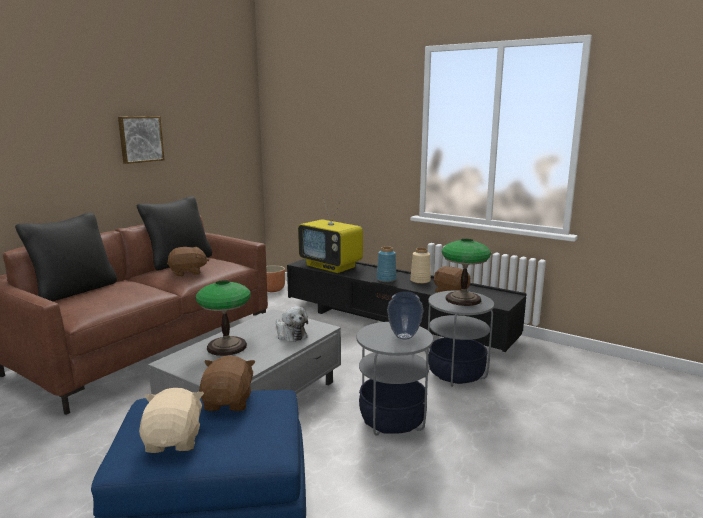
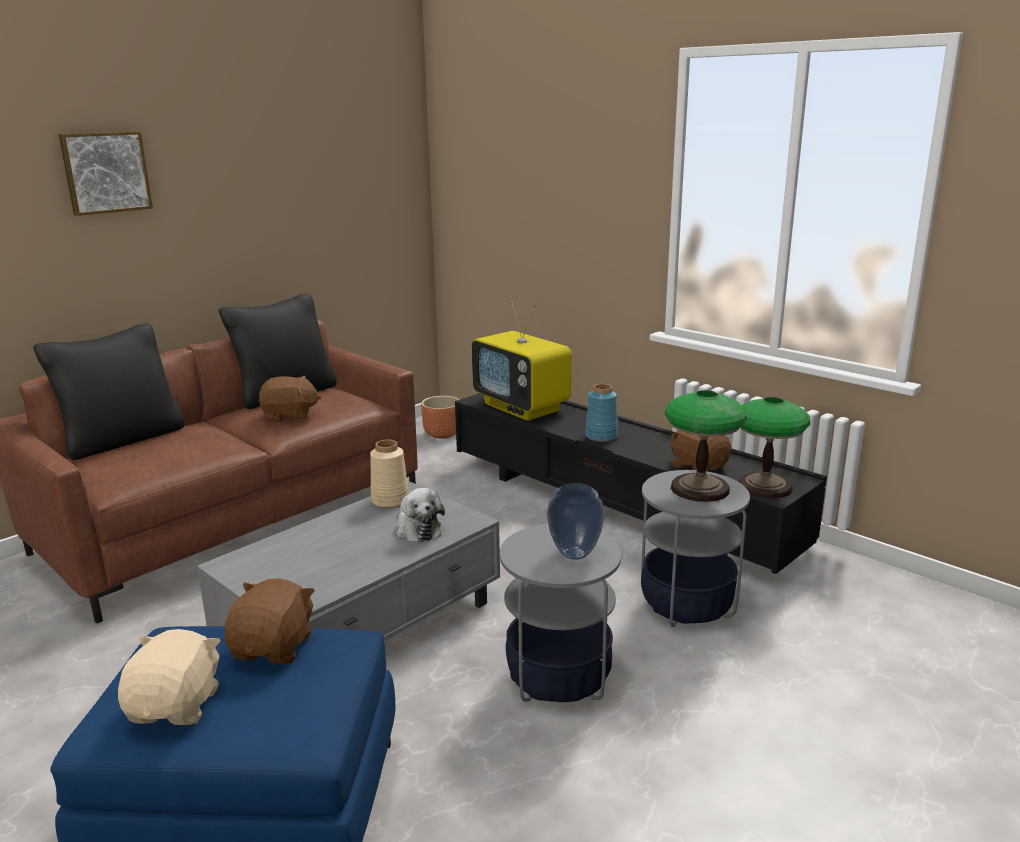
camera: 10 degrees right, 5 degrees up
picture [118,116,165,164] -> picture moved to [58,131,153,216]
table lamp [196,280,251,356] -> table lamp moved to [738,397,810,498]
beige vase [410,248,431,284] -> beige vase moved to [370,440,409,508]

